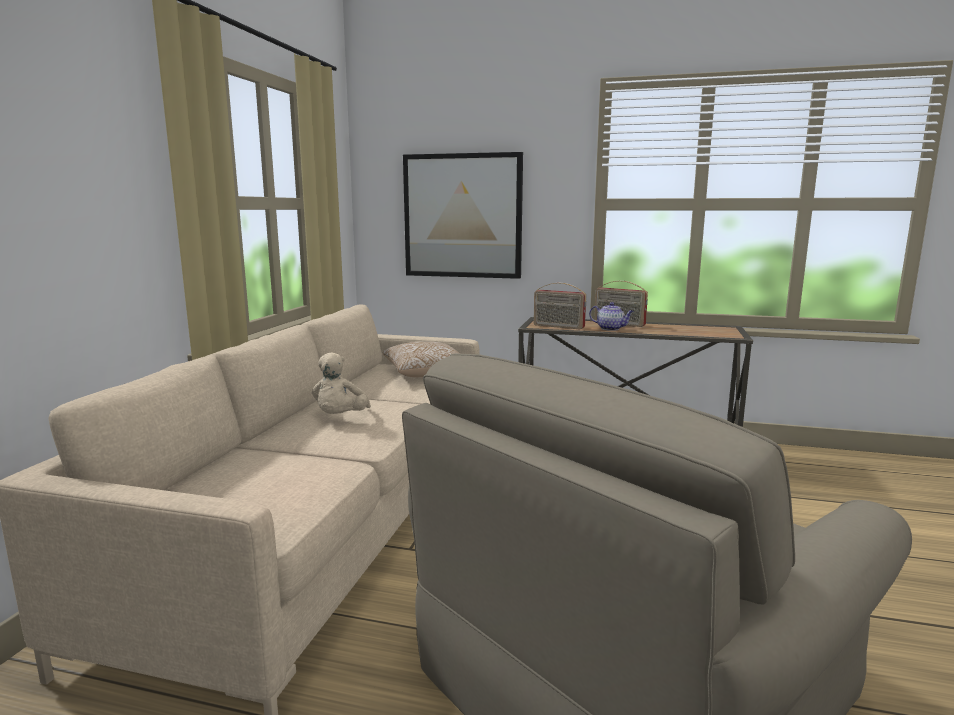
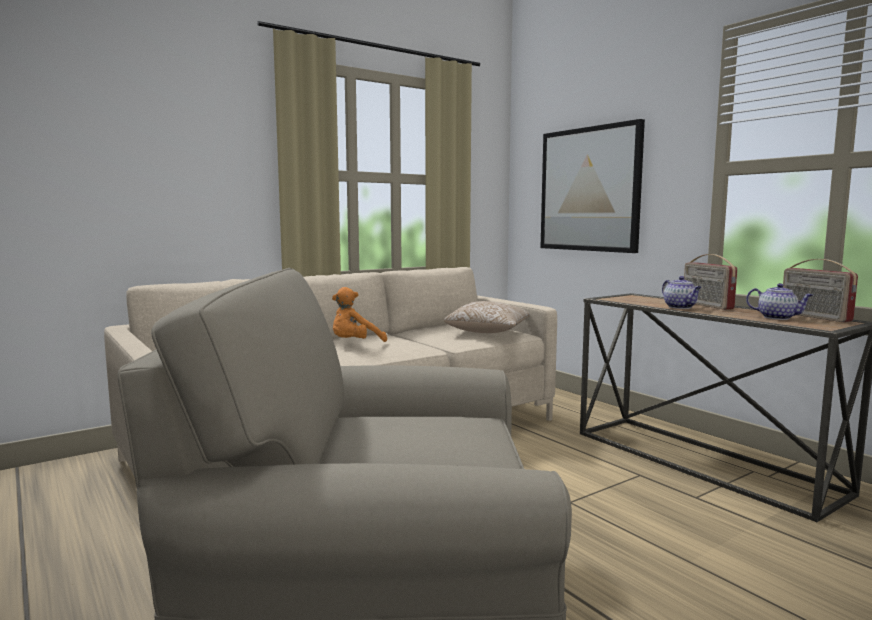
camera: 40 degrees right, 5 degrees down
beige plush toy [312,352,371,414] -> orange plush toy [332,287,387,342]
radio [534,283,586,329] -> radio moved to [783,259,858,322]
none -> teapot [746,283,813,320]

